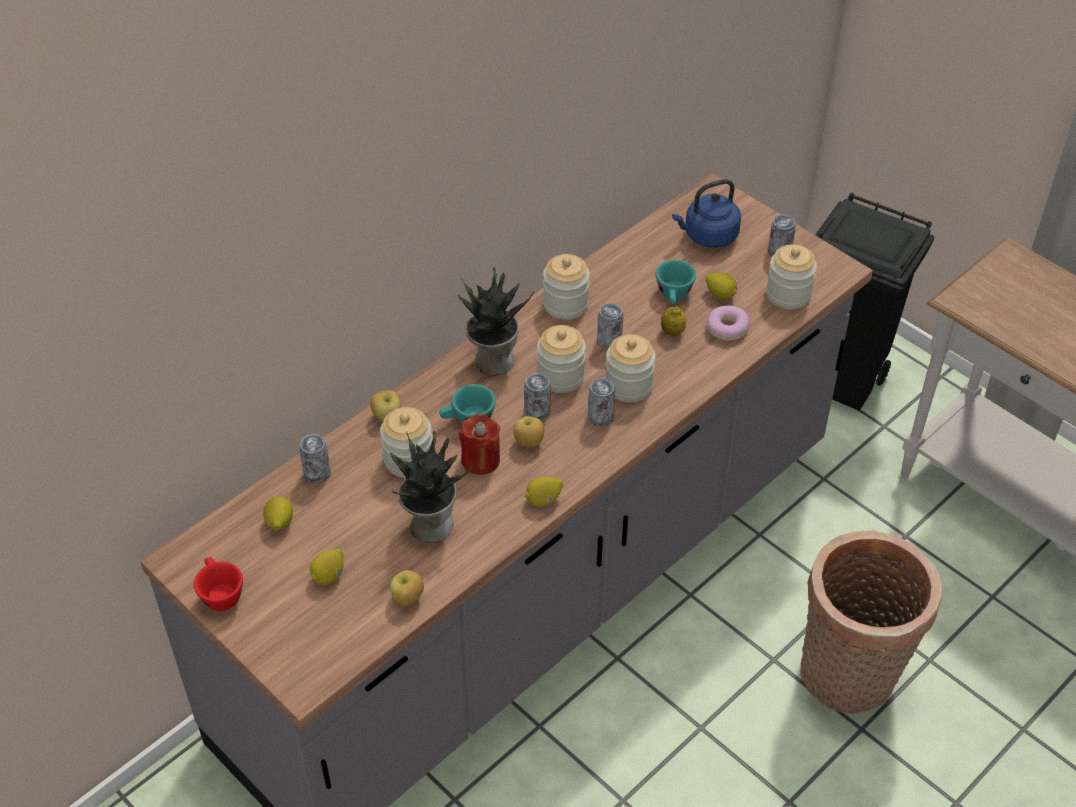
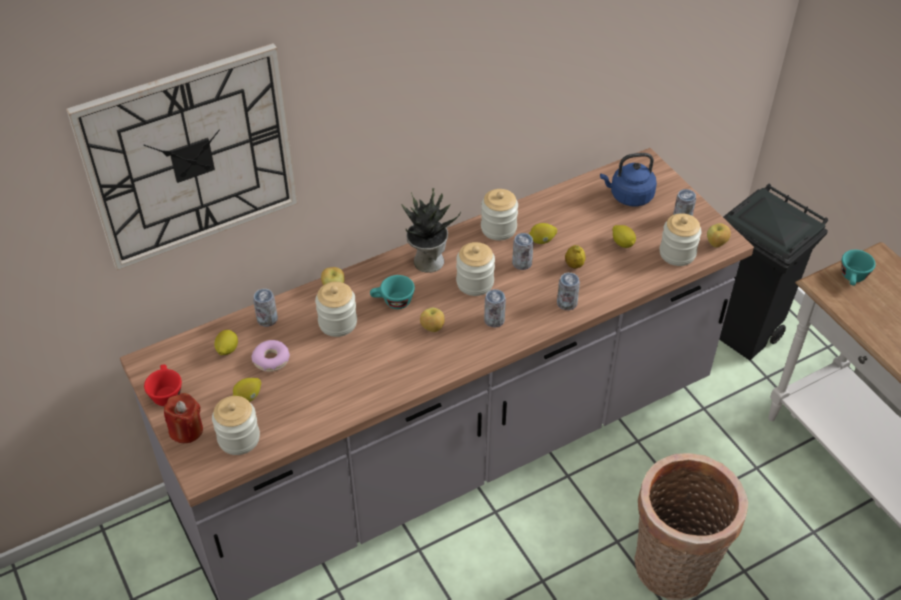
camera: 15 degrees right, 0 degrees up
potted plant [390,431,473,543] -> none
apple [390,570,424,606] -> apple moved to [707,223,731,247]
red candle [459,414,500,475] -> red candle moved to [164,393,203,443]
can [524,373,551,421] -> can moved to [557,273,580,310]
lemon [525,476,563,507] -> lemon moved to [529,223,557,244]
jar [605,334,656,402] -> jar moved to [212,396,260,455]
turquoise cup [656,260,696,304] -> turquoise cup moved to [842,250,876,286]
donut [707,305,750,341] -> donut moved to [251,340,290,372]
none -> wall clock [66,43,298,270]

